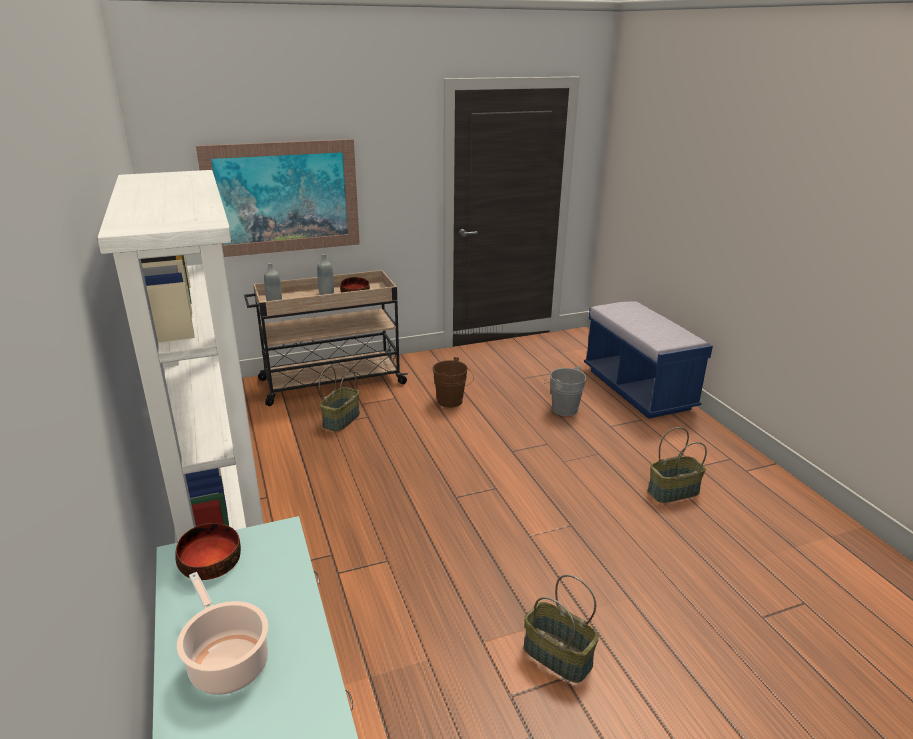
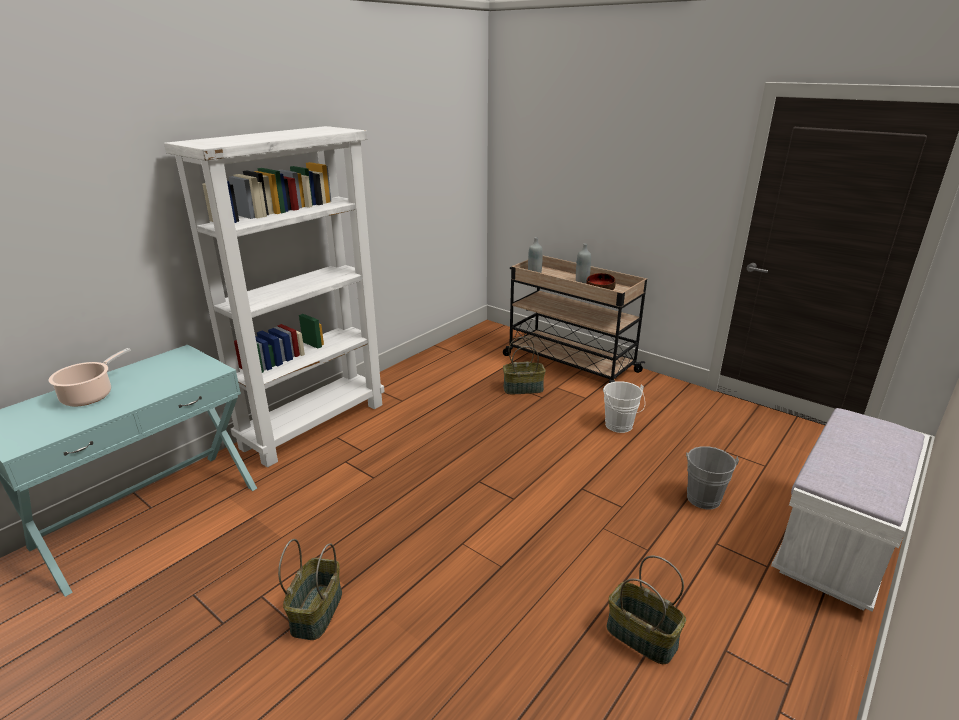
camera: 60 degrees right, 0 degrees up
bowl [175,523,241,580] -> none
picture [196,139,360,257] -> none
brown bucket [433,357,474,408] -> white bucket [603,381,645,433]
blue bench [584,301,713,419] -> white bench [771,408,930,612]

